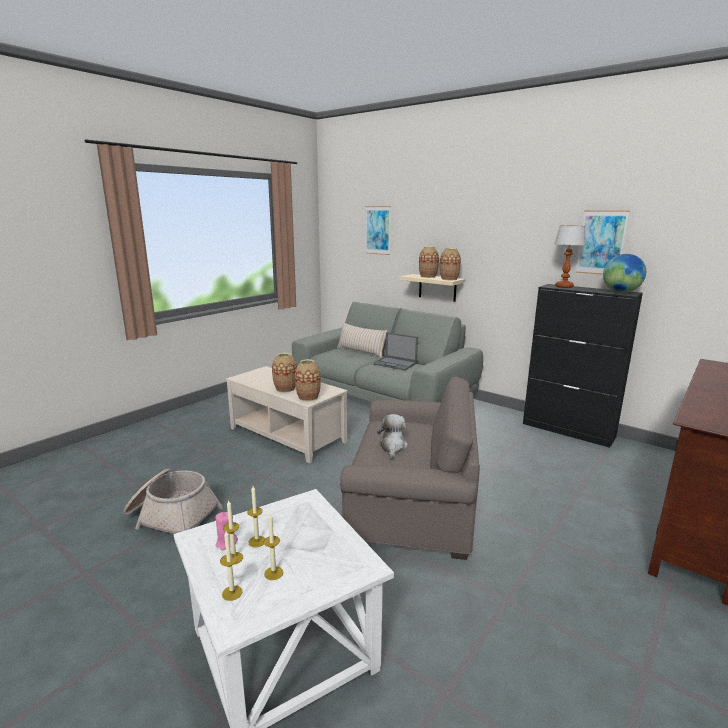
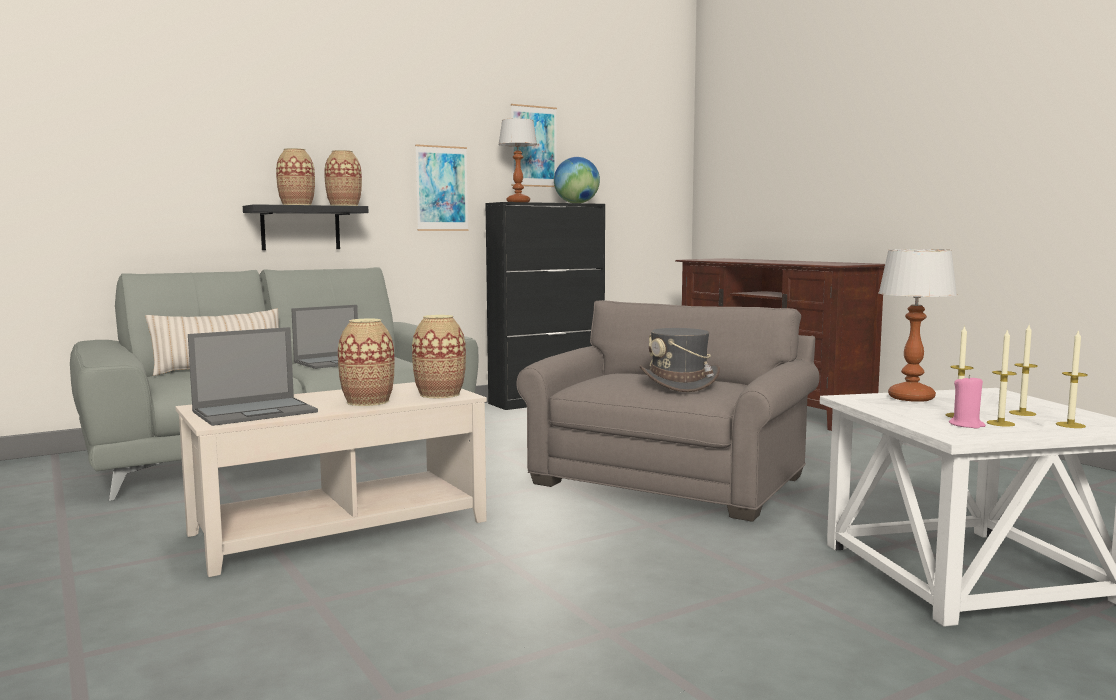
camera: 70 degrees left, 10 degrees down
basket [124,469,223,534] -> none
picture [365,206,391,255] -> picture moved to [415,144,468,231]
plush toy [377,414,408,459] -> grey hat [639,328,720,392]
beige shelf [400,274,465,302] -> black shelf [243,204,368,250]
none -> laptop [188,327,318,426]
none -> table lamp [878,249,957,402]

